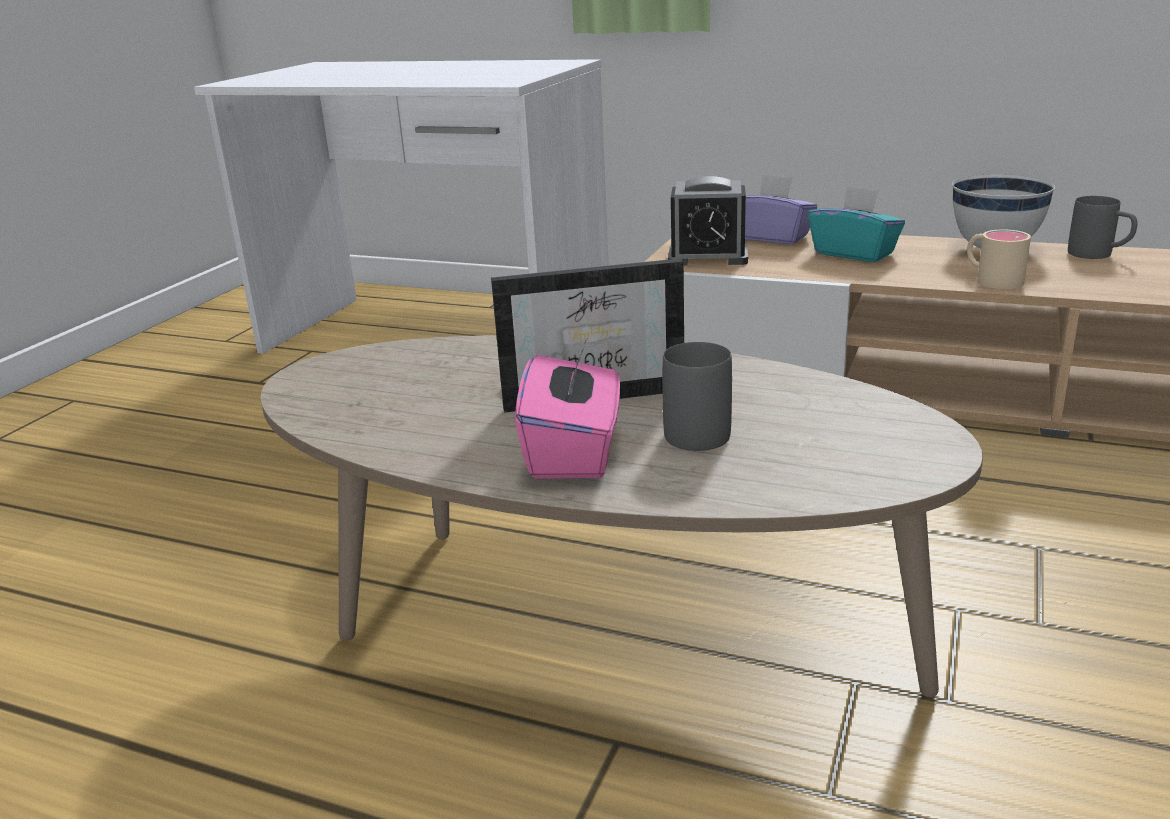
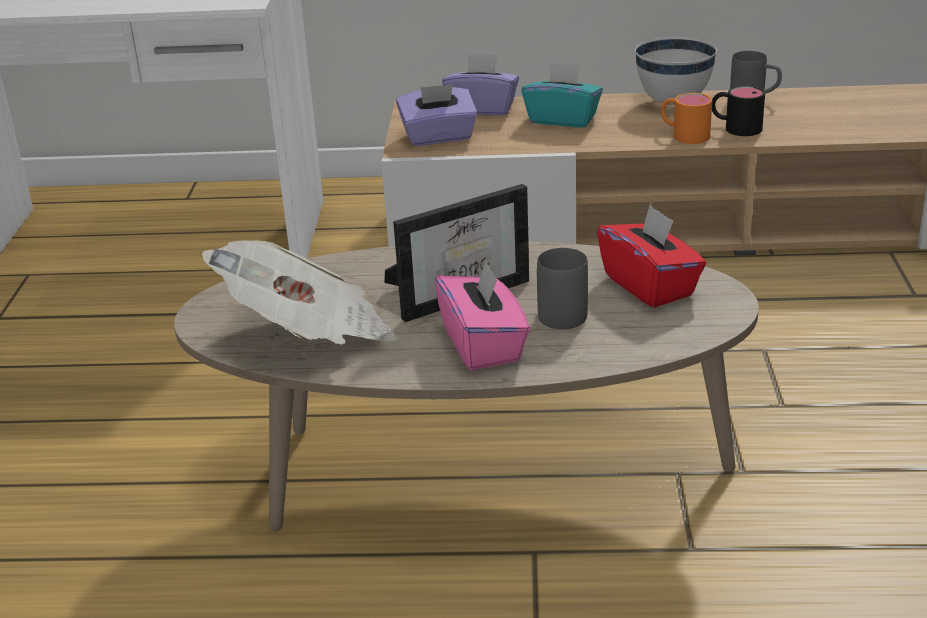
camera: 20 degrees left, 5 degrees up
alarm clock [668,176,748,265] -> purple tissue box [396,84,478,146]
beige mug [967,230,1031,289] -> orange mug [661,93,712,144]
none -> newspaper [202,240,398,345]
none -> red tissue box [597,204,706,308]
none -> black mug [712,86,765,136]

